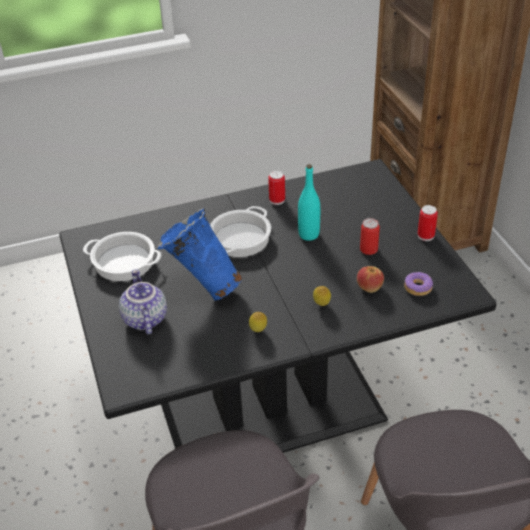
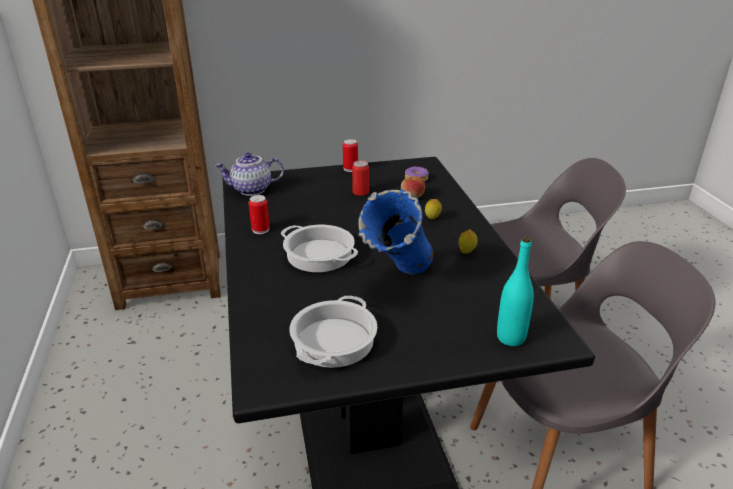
camera: 85 degrees left, 10 degrees down
teapot [119,269,167,335] -> teapot moved to [214,153,284,196]
turquoise bottle [298,164,320,241] -> turquoise bottle moved to [497,237,534,346]

